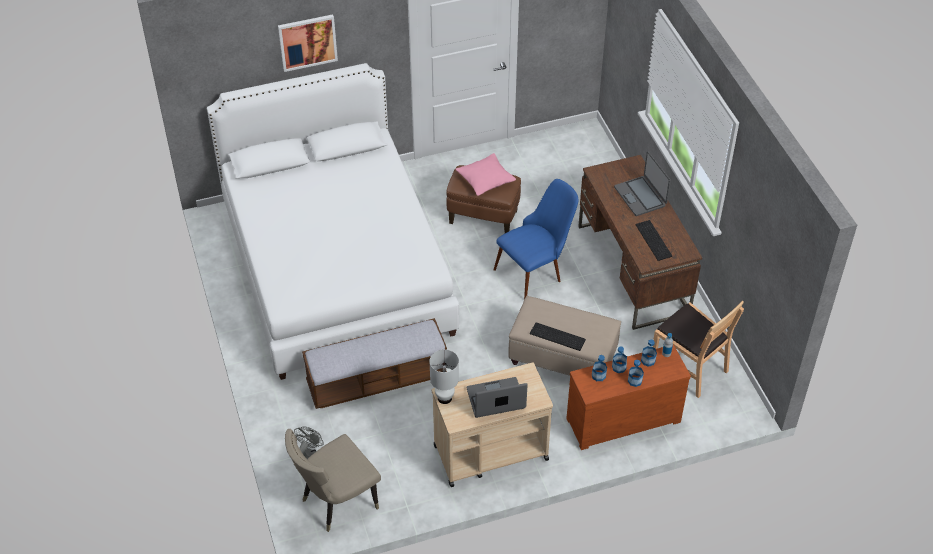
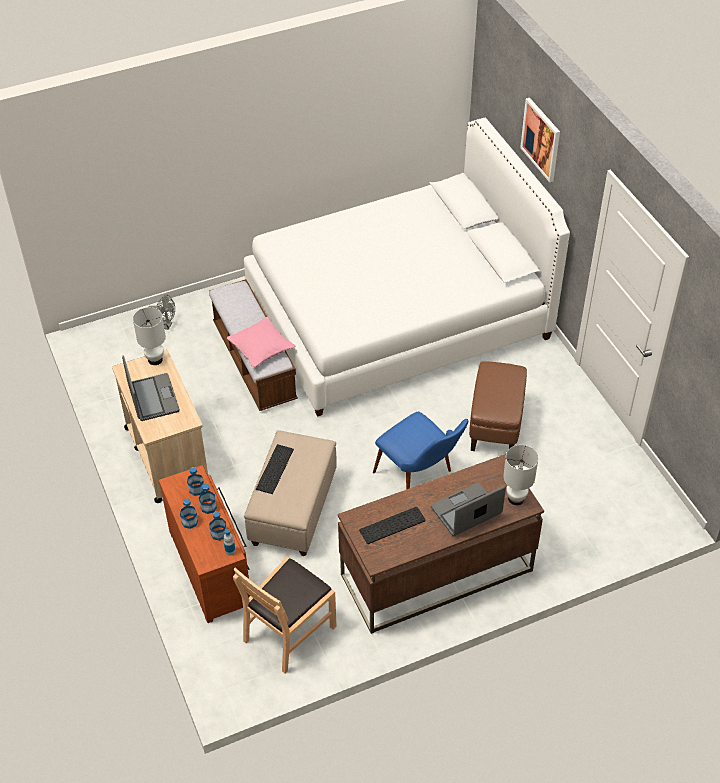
camera: 85 degrees right, 0 degrees up
beige chair [285,429,381,532] -> none
pink pillow [456,153,516,196] -> pink pillow moved to [227,317,295,368]
none -> white table lamp [503,445,538,505]

